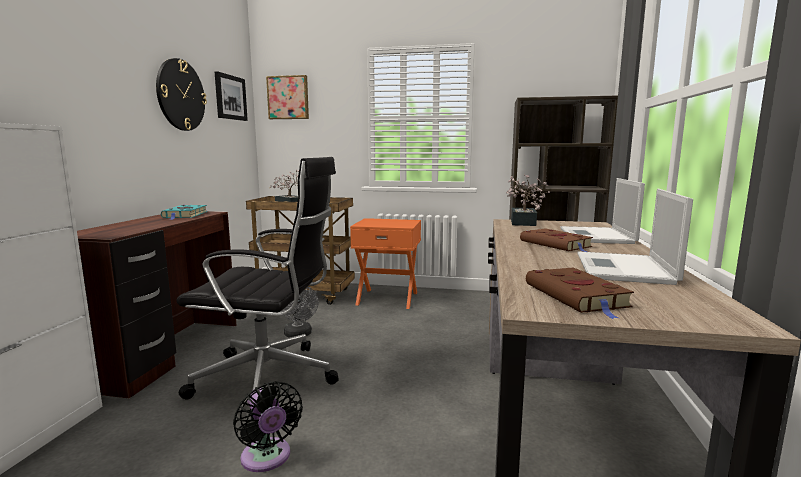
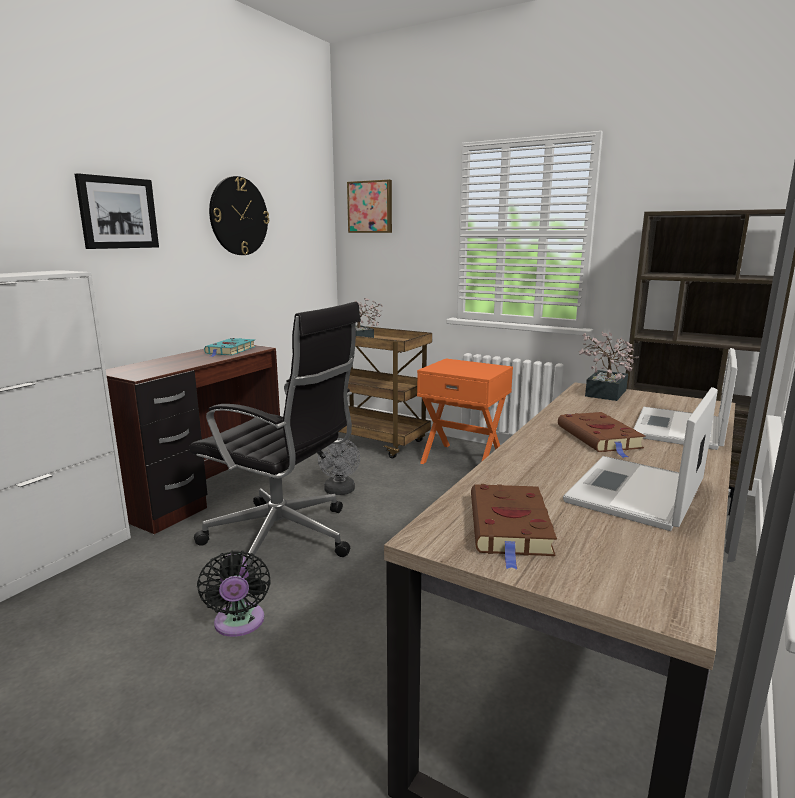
camera: 20 degrees right, 5 degrees up
picture [215,71,248,121] -> picture moved to [75,173,159,249]

